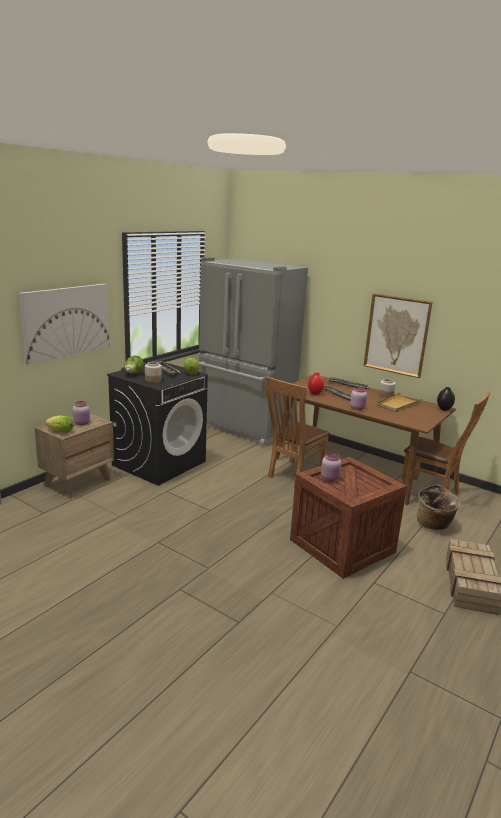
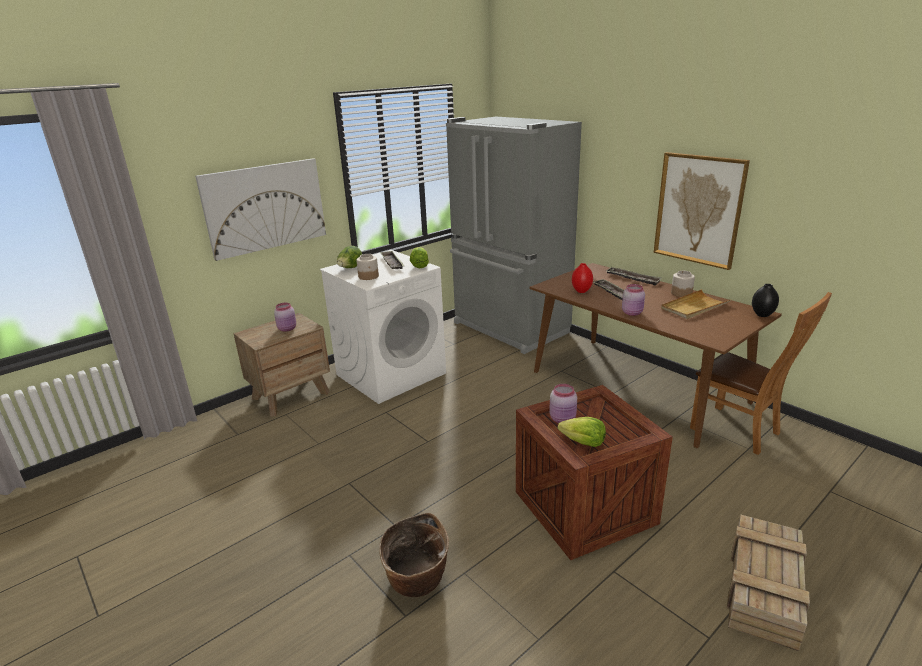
camera: 15 degrees right, 5 degrees up
lettuce [45,415,74,433] -> lettuce moved to [558,417,606,447]
black washing machine [107,361,208,486] -> white washing machine [320,250,446,404]
brown chair [265,376,330,487] -> none
basket [416,484,460,530] -> basket moved to [379,513,449,597]

